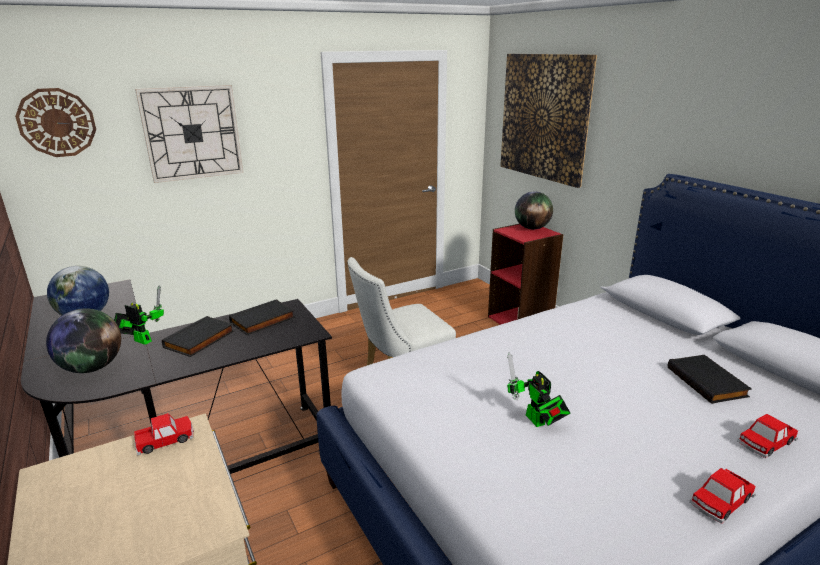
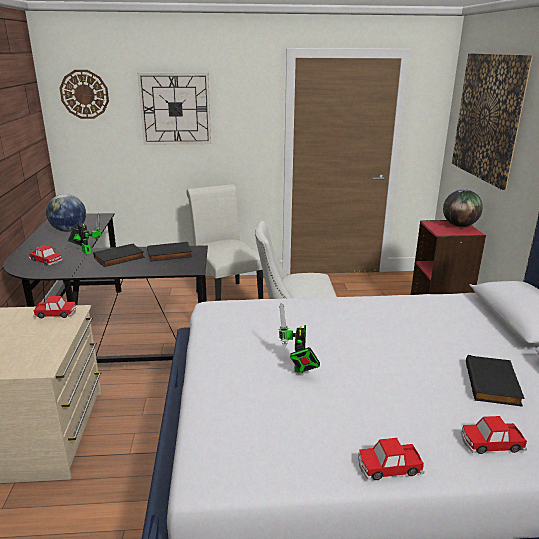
camera: 25 degrees right, 0 degrees up
globe [46,308,121,373] -> toy car [29,245,63,266]
none -> white chair [186,184,263,301]

